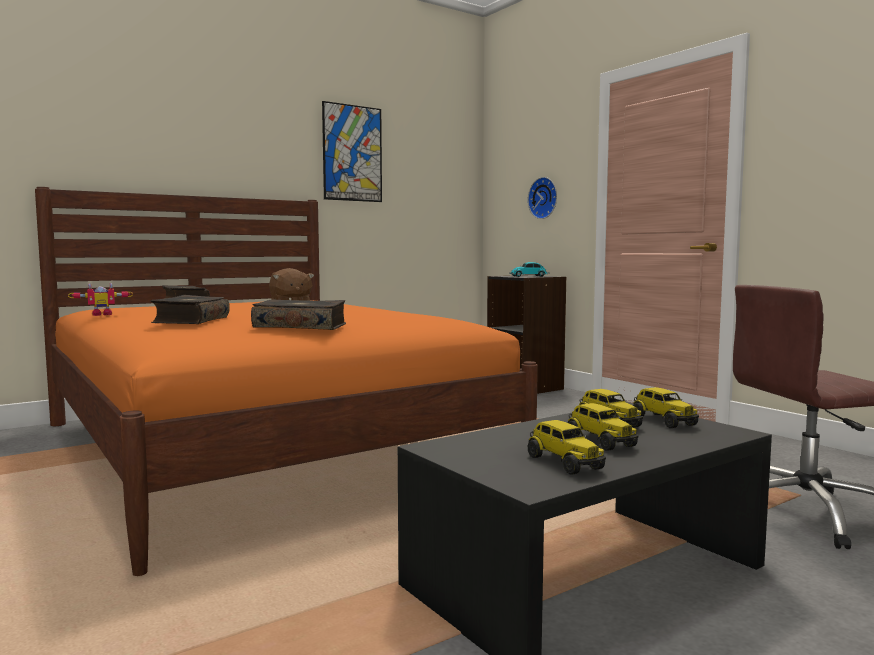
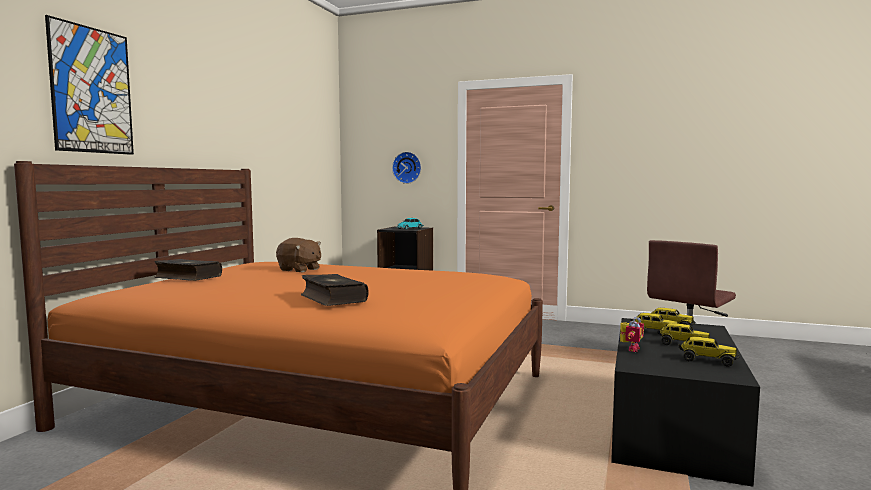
camera: 35 degrees left, 0 degrees up
toy robot [68,283,133,316] -> toy robot moved to [620,317,644,352]
book [251,299,346,330] -> none
picture [322,101,382,202] -> picture moved to [45,15,134,155]

